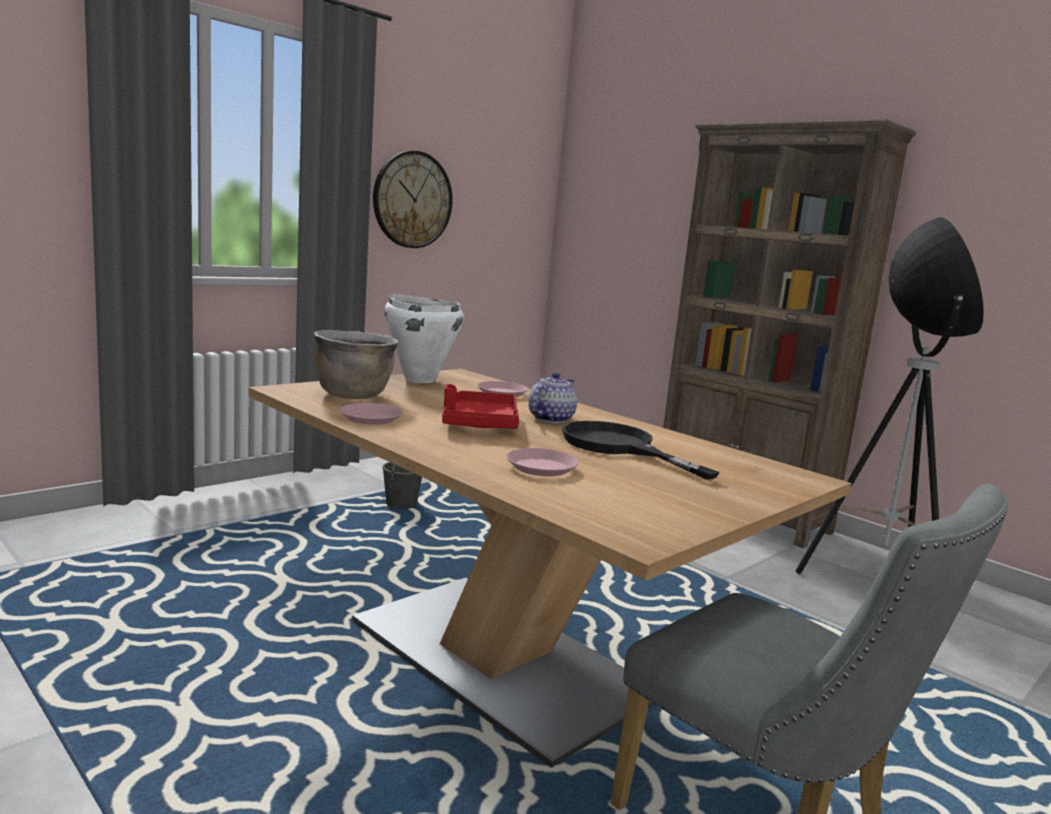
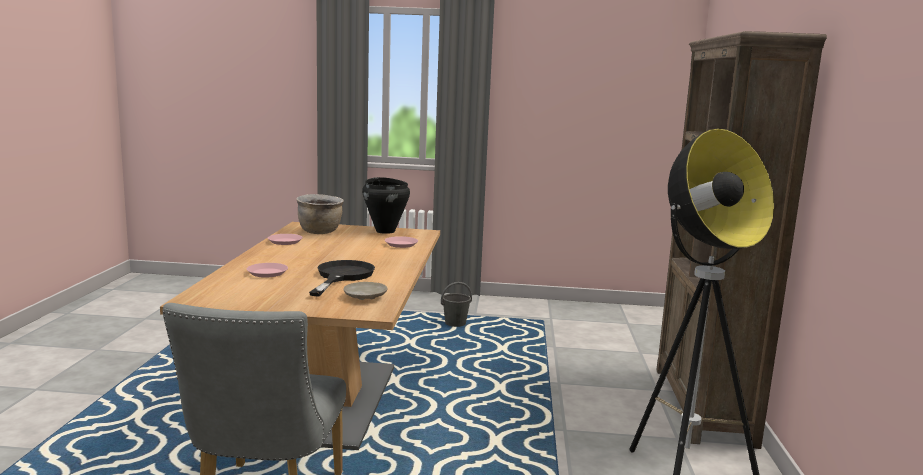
camera: 50 degrees right, 0 degrees up
wall clock [373,151,453,248] -> none
white cooking pot [385,294,464,383] -> black cooking pot [362,177,410,234]
red tray [442,384,519,429] -> none
teapot [528,372,577,423] -> none
none -> beige plate [343,282,387,300]

